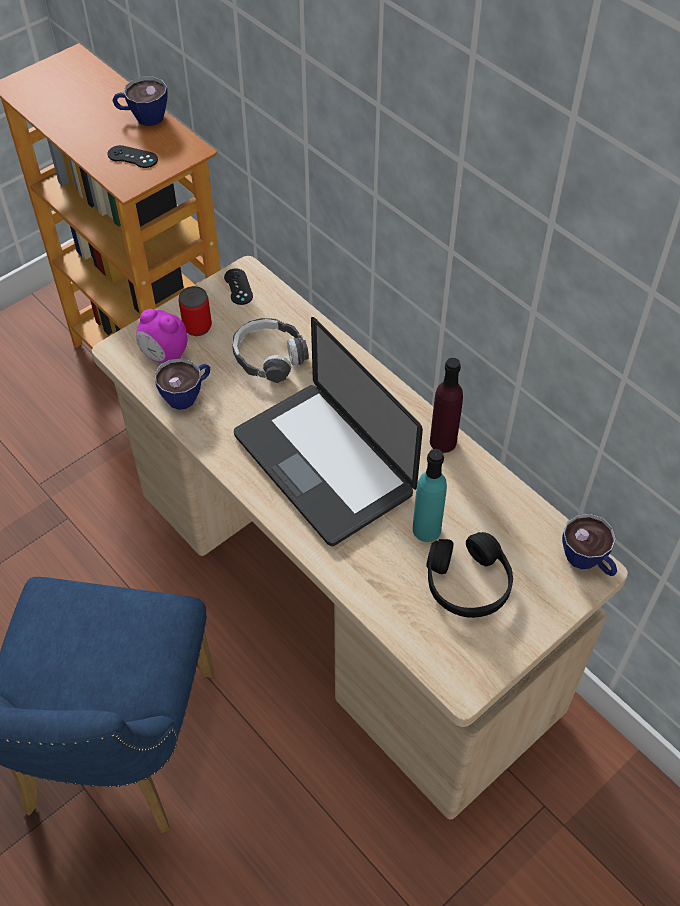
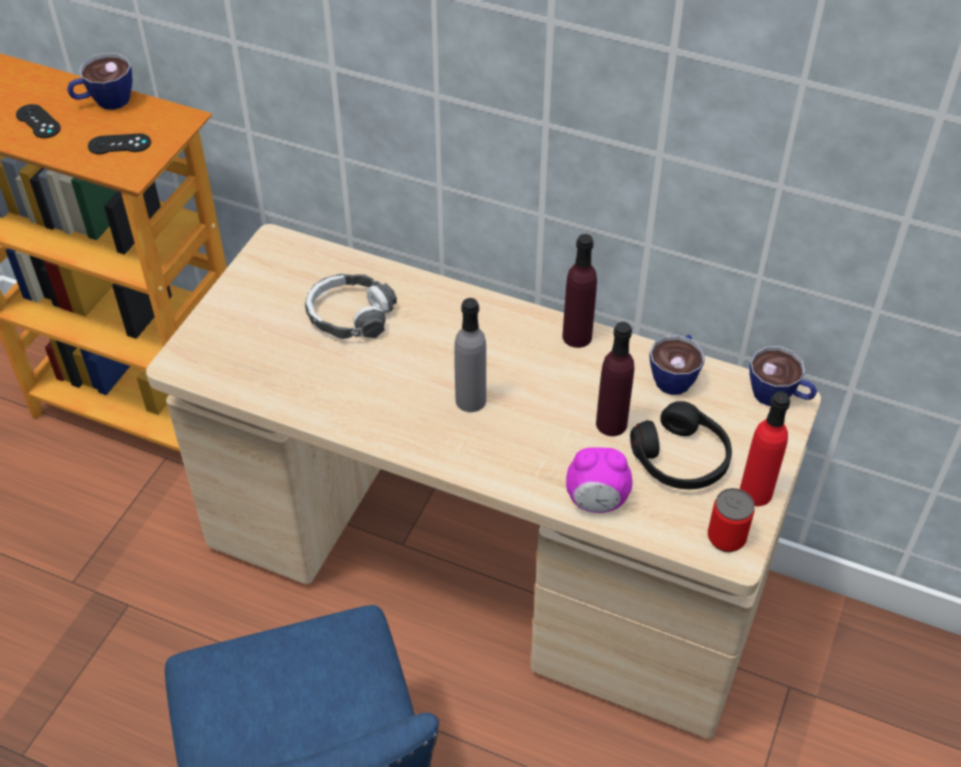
camera: 25 degrees left, 5 degrees down
alarm clock [136,309,188,363] -> alarm clock moved to [566,448,632,513]
cup [154,358,210,410] -> cup moved to [649,335,705,395]
can [179,286,212,336] -> can moved to [708,488,754,552]
black game controller [224,268,253,305] -> black game controller moved to [16,104,61,138]
laptop [234,317,423,546] -> grey bottle [454,298,486,412]
turquoise bottle [413,449,447,542] -> purple bottle [596,322,634,436]
none -> red bottle [740,392,790,506]

